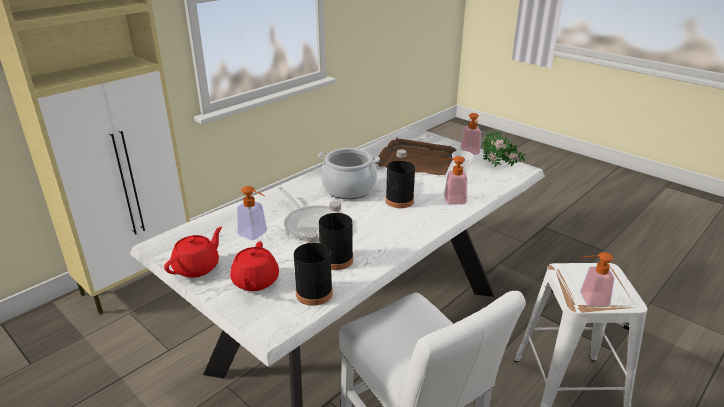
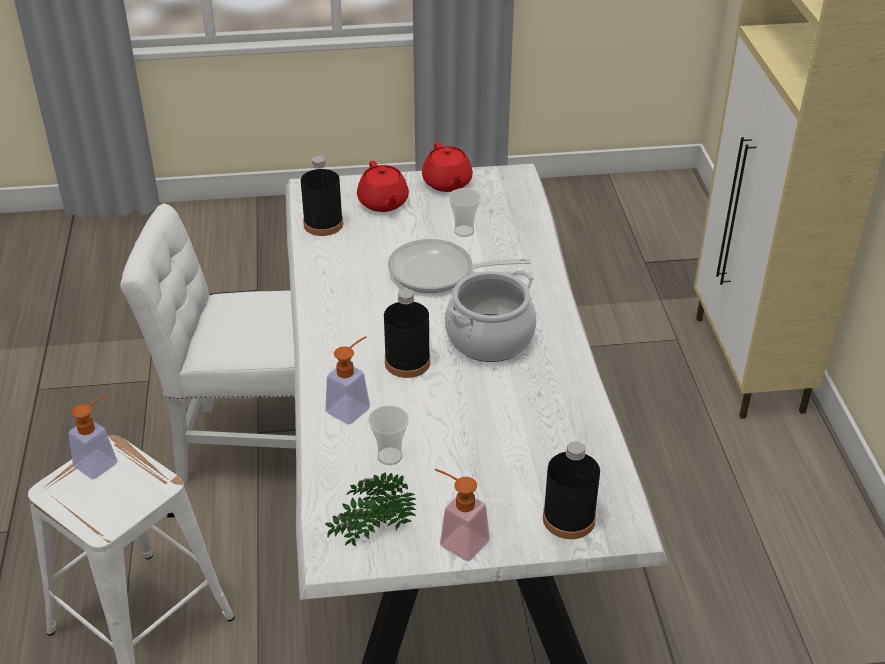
camera: 130 degrees right, 10 degrees up
red teapot [230,241,279,291] -> red teapot turned 150 degrees counterclockwise [357,161,409,212]
soap dispenser [237,186,267,240] -> cup [448,188,481,237]
black bottle [319,201,353,270] -> black bottle moved to [543,442,600,539]
brown tray [375,137,456,175] -> none

